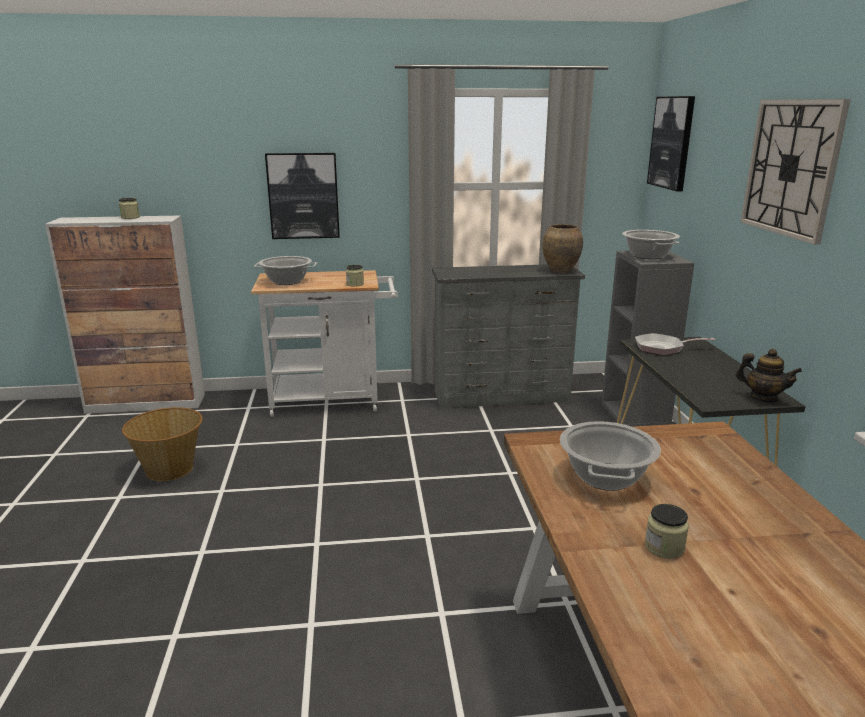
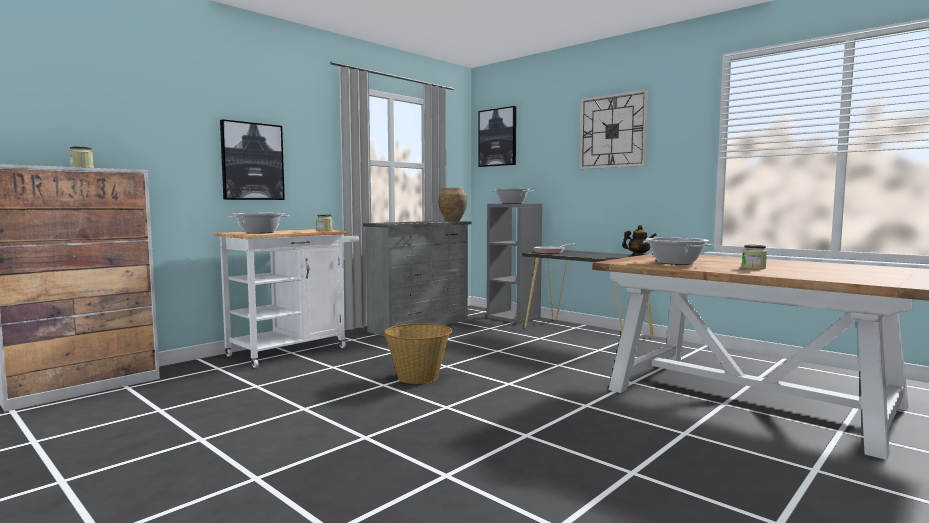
camera: 40 degrees left, 15 degrees down
basket [122,407,203,481] -> basket moved to [384,323,452,384]

